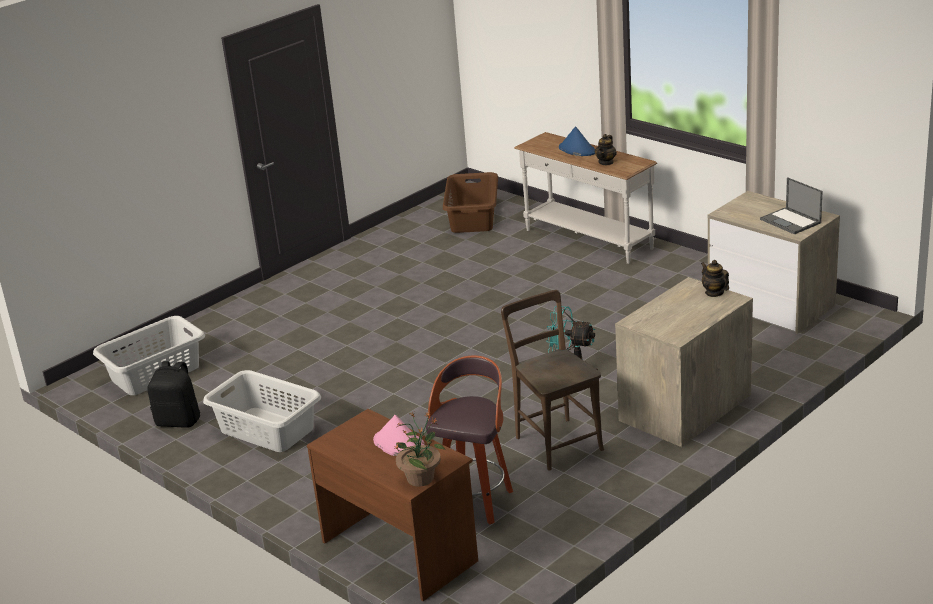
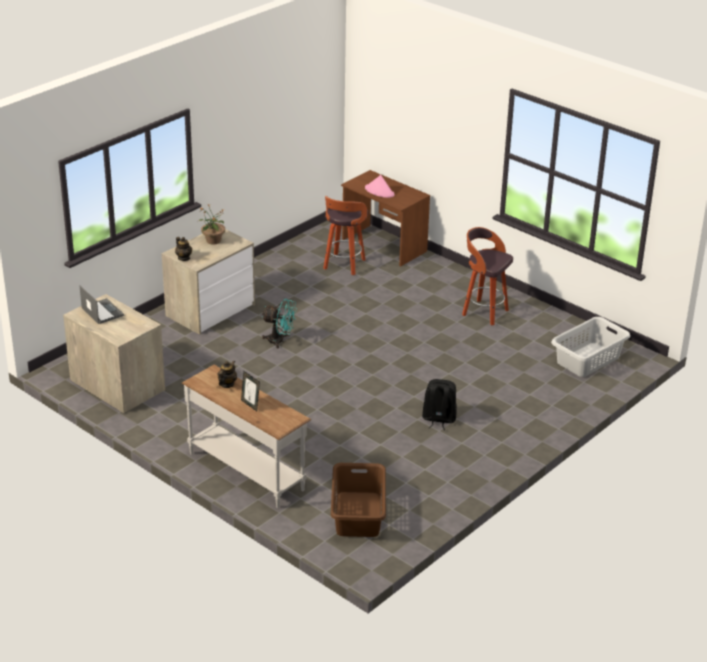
camera: 175 degrees right, 5 degrees up
black backpack [147,361,200,428] -> black backpack moved to [422,379,457,430]
grey laundry basket [203,370,321,452] -> stool [462,227,513,325]
potted plant [395,412,445,487] -> potted plant moved to [198,205,225,244]
brown chair [501,290,604,471] -> none
blue hat [559,126,595,156] -> picture frame [241,371,260,411]

